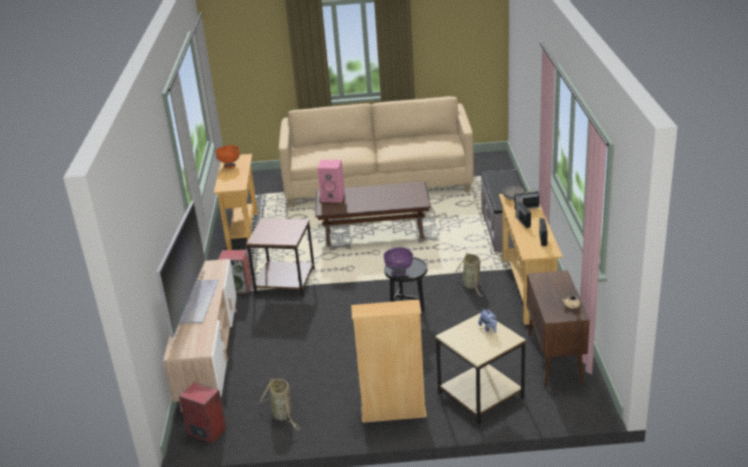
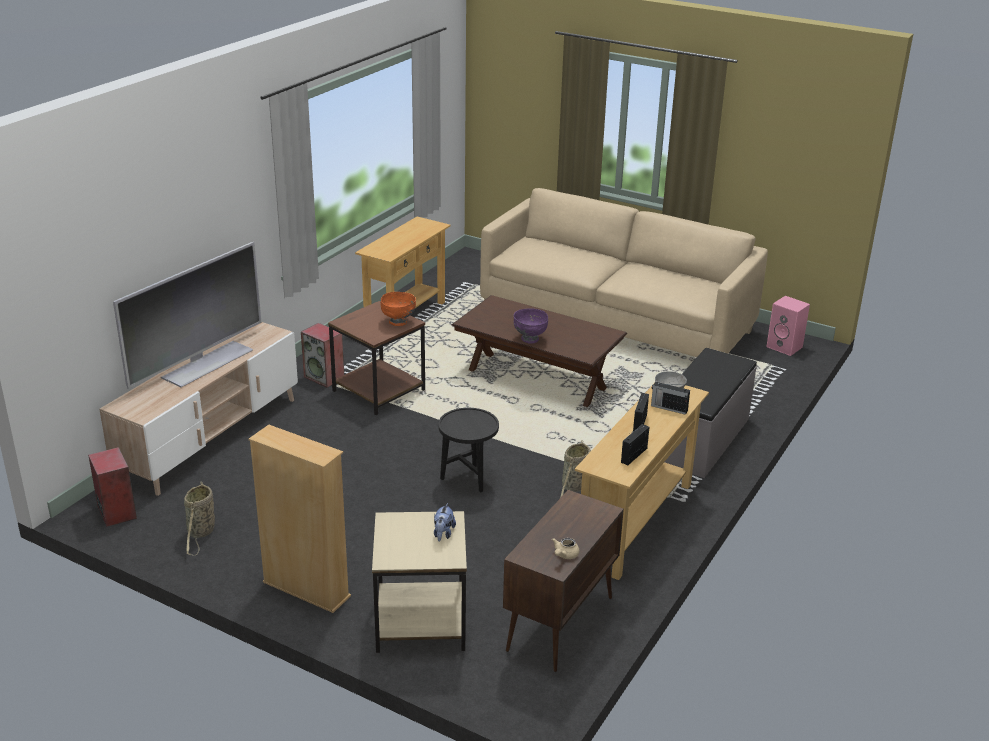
camera: 30 degrees right, 0 degrees up
orange bowl [216,145,240,168] -> orange bowl moved to [380,292,416,326]
pink speaker [317,160,345,202] -> pink speaker moved to [766,296,810,356]
purple bowl [383,247,413,276] -> purple bowl moved to [514,308,548,344]

